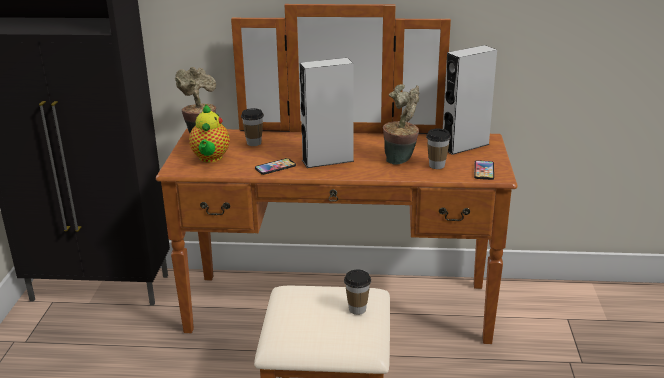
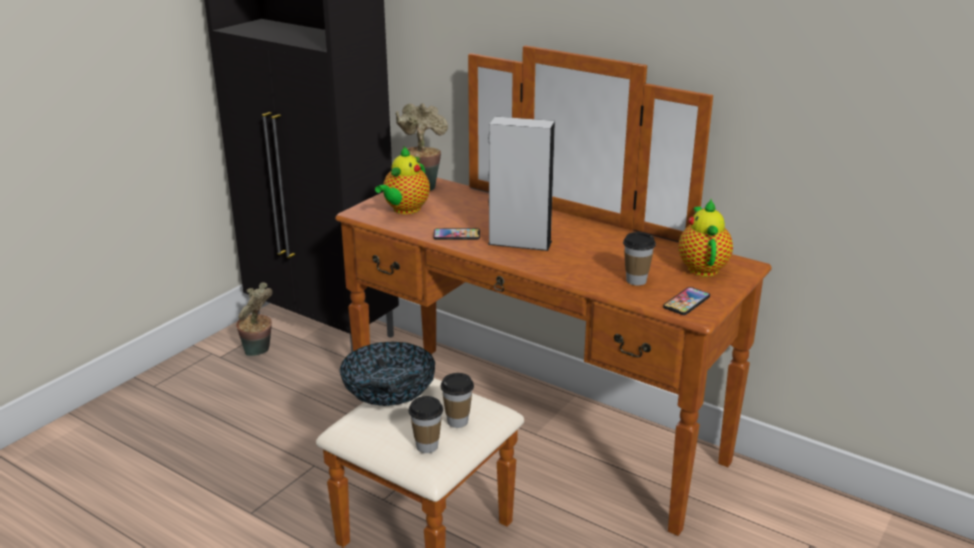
camera: 30 degrees right, 0 degrees up
cup [241,108,264,146] -> cup moved to [409,396,443,453]
potted plant [383,84,419,165] -> potted plant moved to [236,282,272,356]
grey speaker [443,45,497,155] -> teapot [679,199,733,277]
none -> bowl [339,341,435,406]

